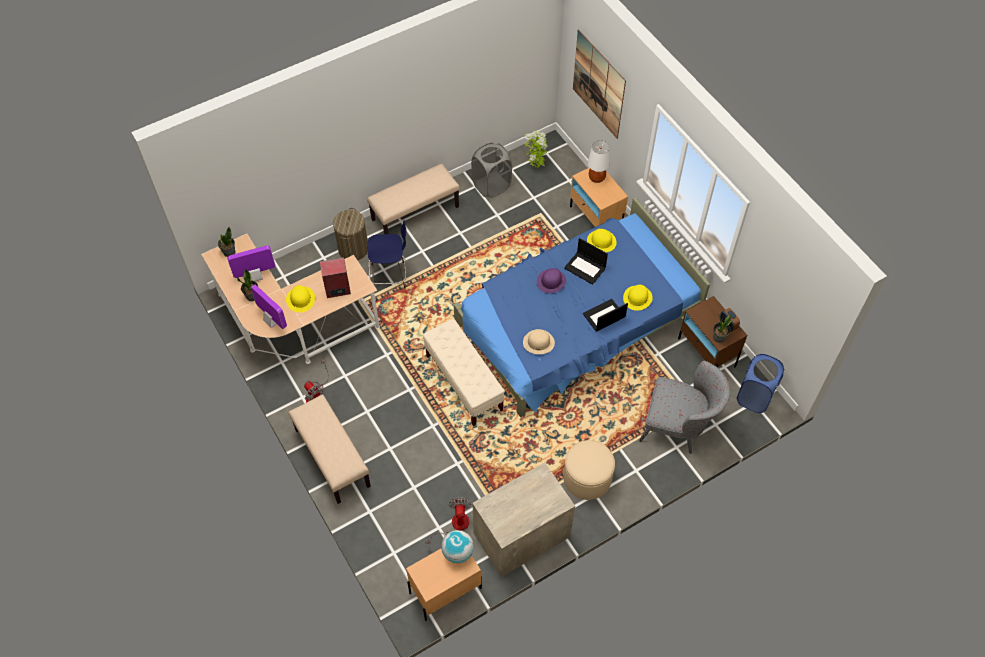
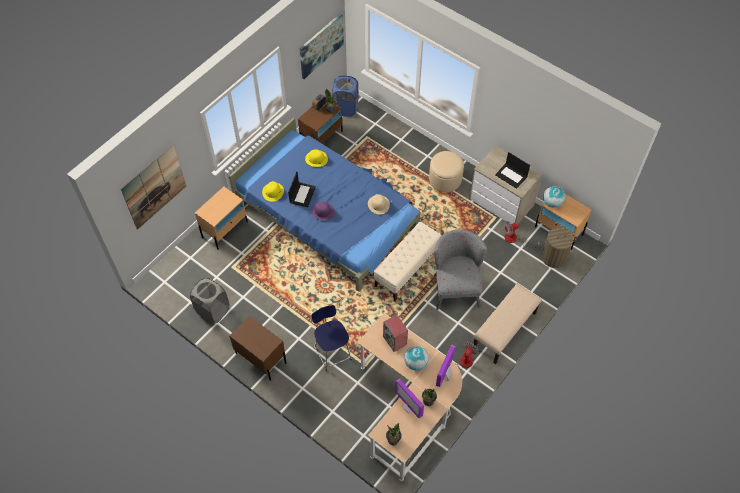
camera: 110 degrees left, 0 degrees up
yellow hat [286,285,315,313] -> globe [404,346,429,371]
laundry basket [333,208,368,260] -> laundry basket moved to [542,227,576,268]
beige bench [367,164,460,234] -> brown nightstand [229,316,287,381]
potted plant [525,131,548,168] -> none
laptop [583,299,628,331] -> laptop moved to [495,152,530,189]
white table lamp [588,140,610,183] -> none
grey armchair [639,361,730,454] -> grey armchair moved to [434,229,487,310]
none -> picture [300,13,344,79]

